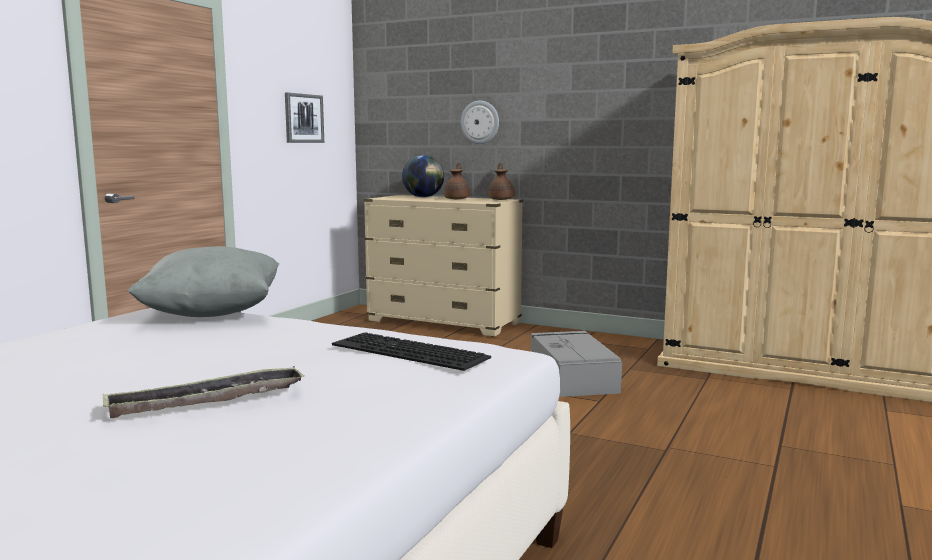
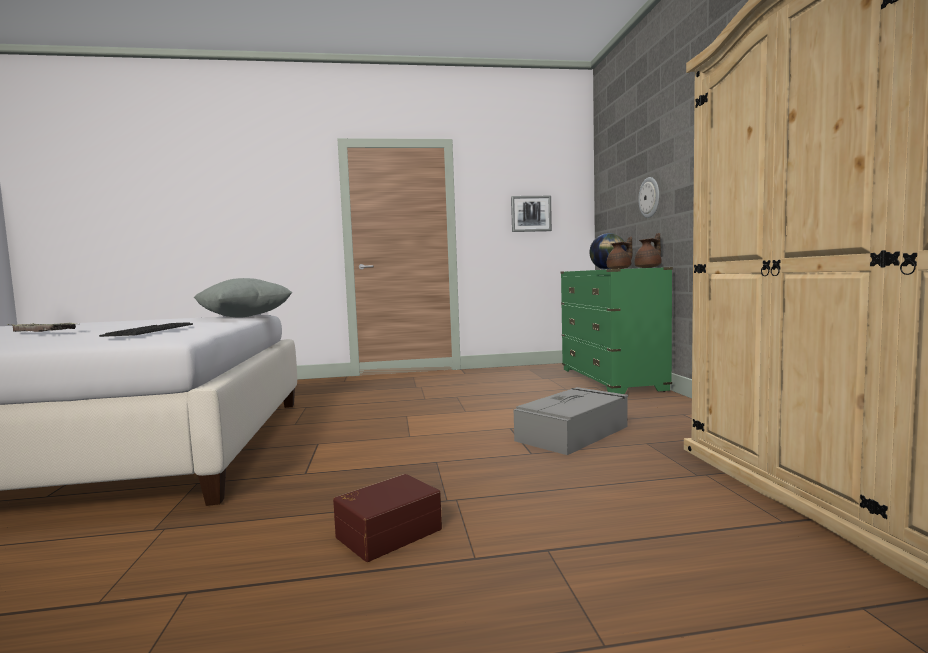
camera: 55 degrees right, 5 degrees down
beige dresser [364,195,523,337] -> green dresser [561,267,673,394]
none -> brown storage box [333,474,442,562]

